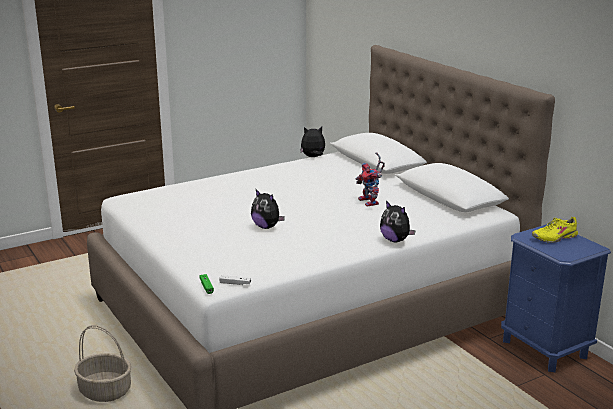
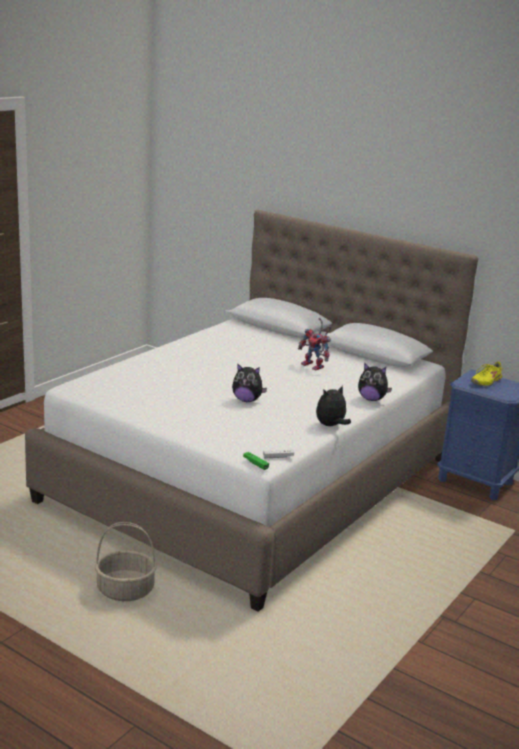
camera: 25 degrees left, 0 degrees up
plush toy [300,126,325,157] -> plush toy moved to [316,386,351,426]

